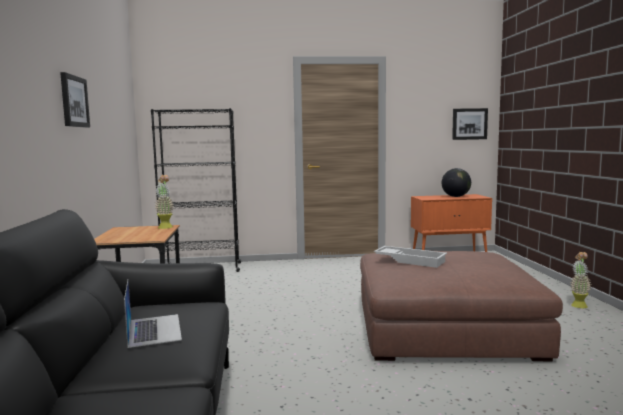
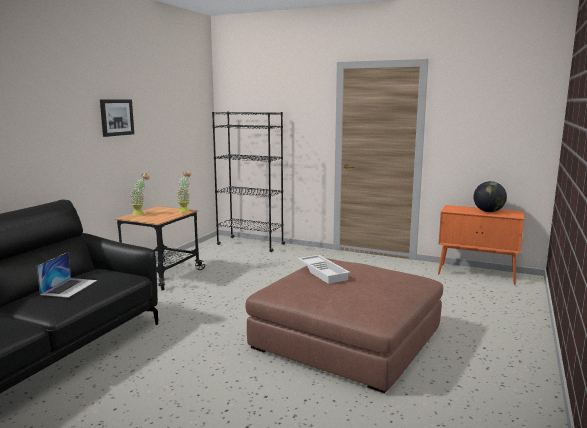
camera: 30 degrees right, 5 degrees up
picture [452,108,488,140] -> none
potted plant [570,252,591,308] -> potted plant moved to [130,173,150,215]

